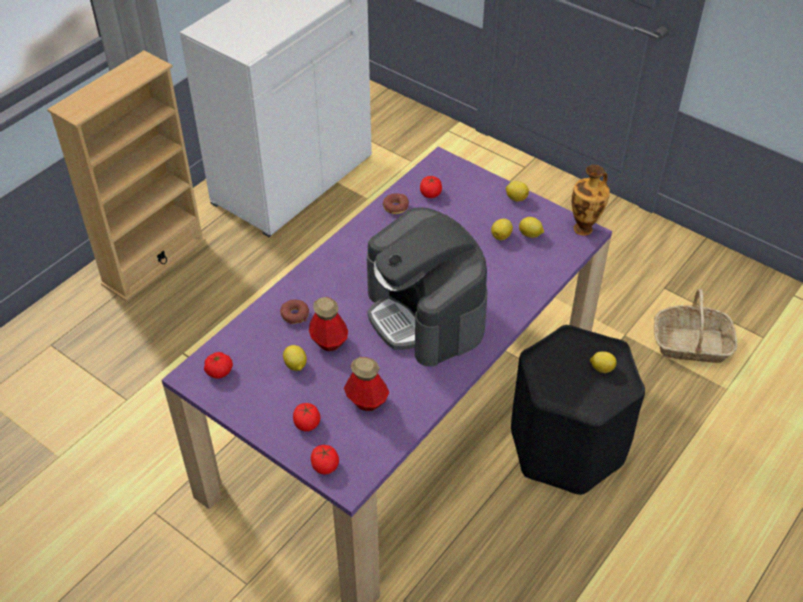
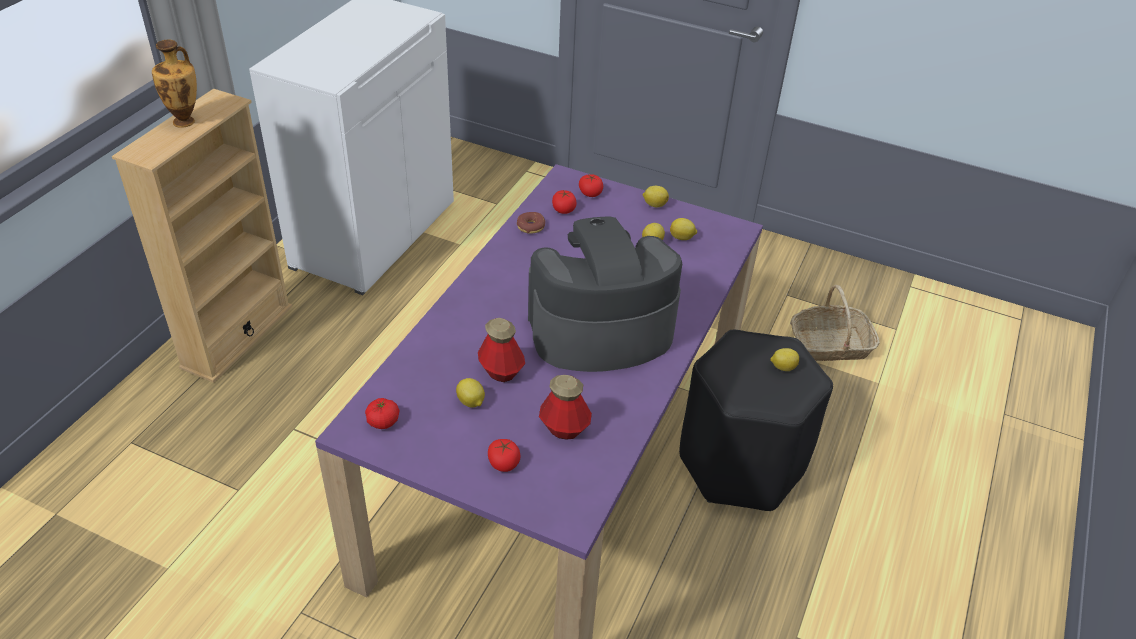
camera: 15 degrees left, 5 degrees down
donut [280,300,309,324] -> none
tomato [311,445,339,474] -> tomato moved to [579,174,603,197]
coffee machine [367,207,488,367] -> coffee machine turned 120 degrees clockwise [528,217,682,372]
vase [572,165,610,236] -> vase moved to [152,40,197,128]

